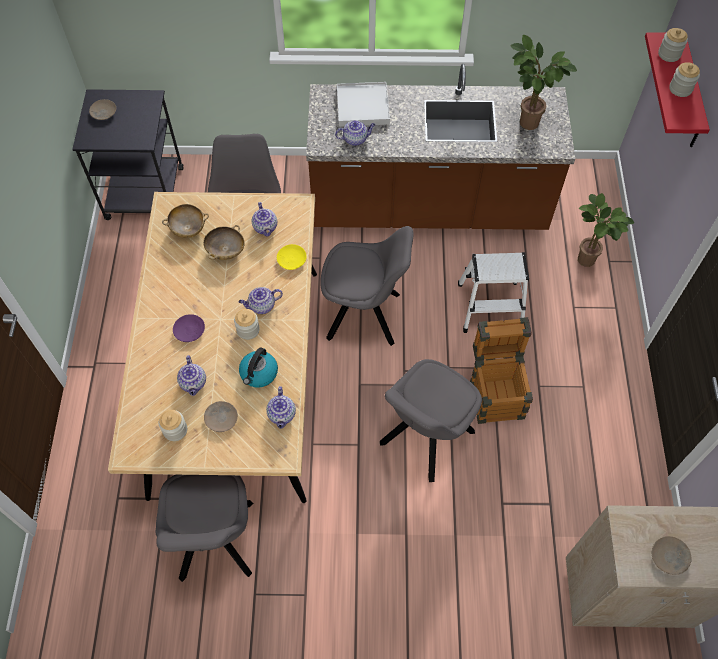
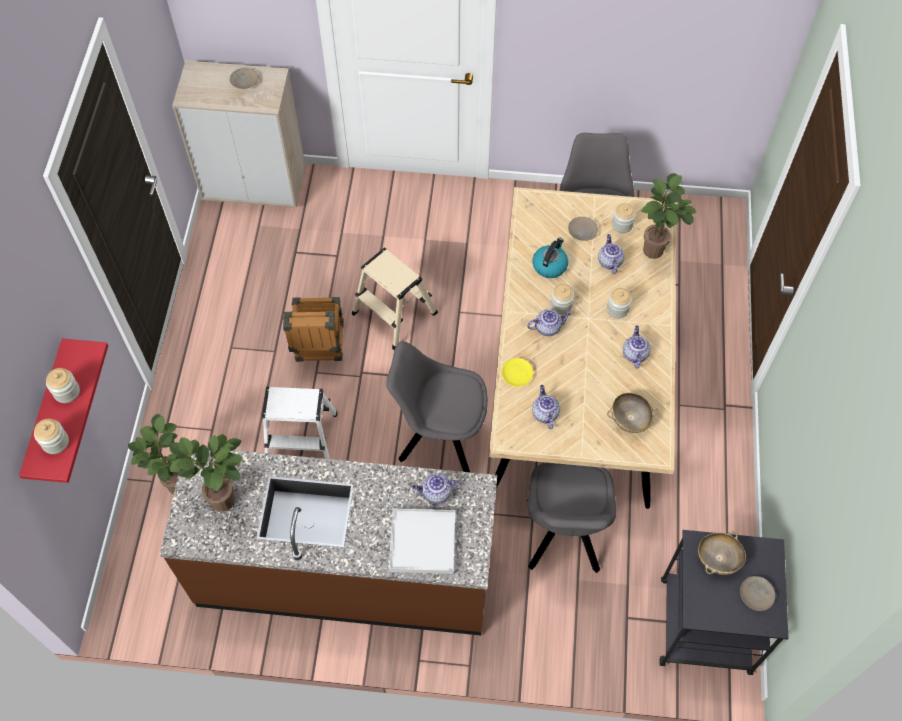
camera: 175 degrees left, 0 degrees up
purple plate [173,314,205,342] -> jar [607,288,632,318]
beige bowl [203,225,245,260] -> beige bowl moved to [698,531,746,575]
teapot [266,386,296,429] -> teapot moved to [623,326,651,369]
grey chair [380,359,482,482] -> beige step ladder [352,247,438,350]
none -> potted plant [642,173,697,259]

